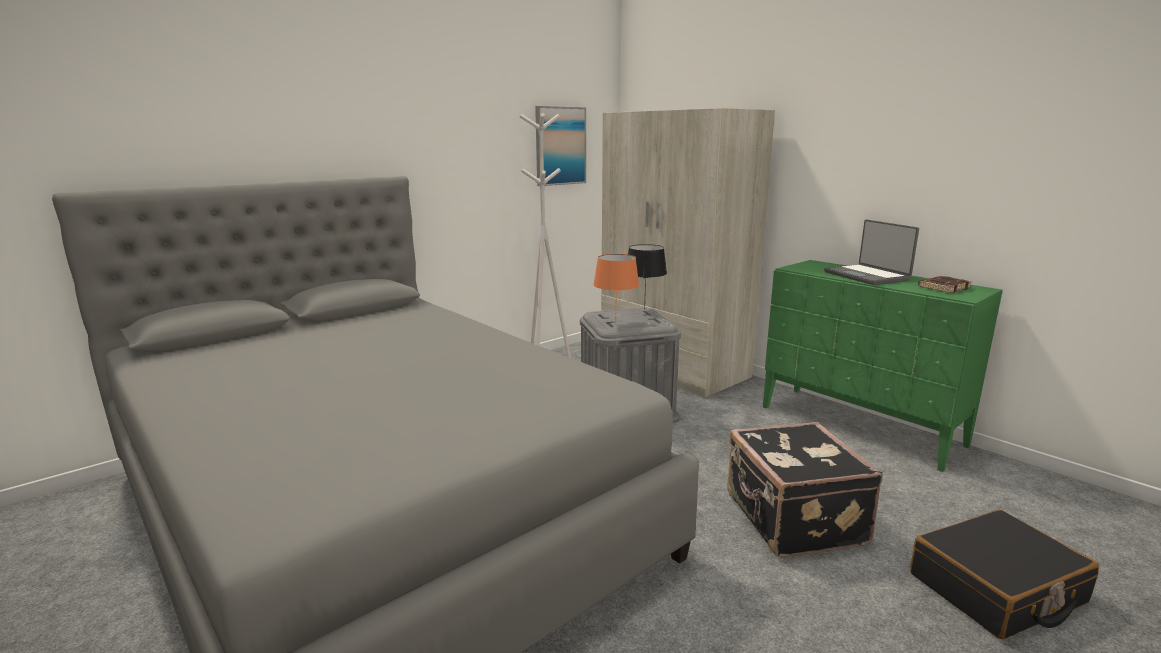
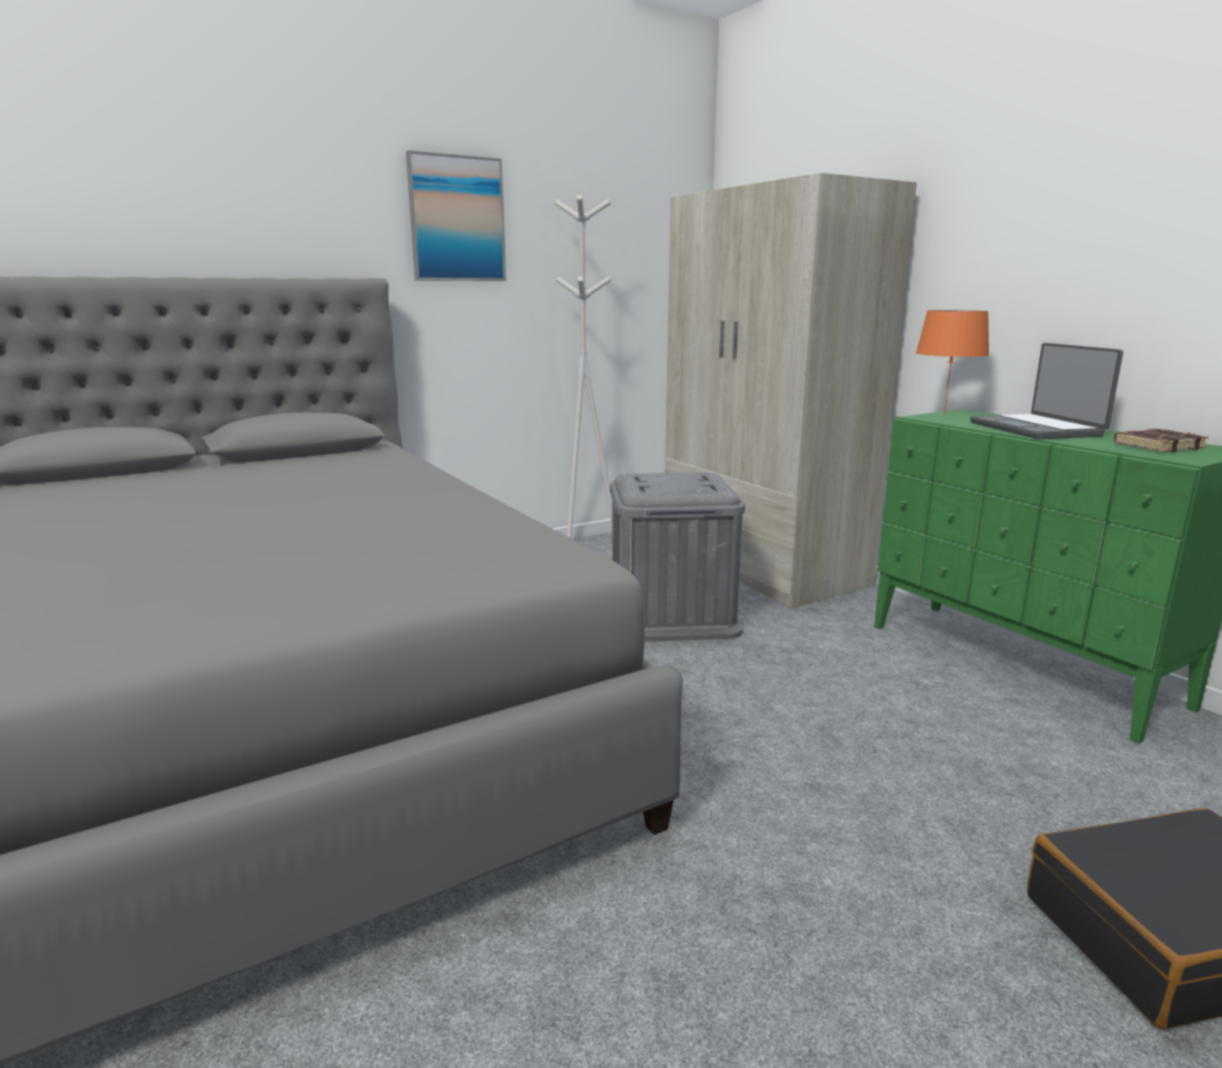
camera: 10 degrees right, 0 degrees up
picture [535,106,586,186] -> picture moved to [406,150,506,281]
orange table lamp [593,254,639,325] -> orange table lamp moved to [916,310,989,416]
black table lamp [628,244,667,310] -> none
black suitcase [727,422,883,557] -> none

